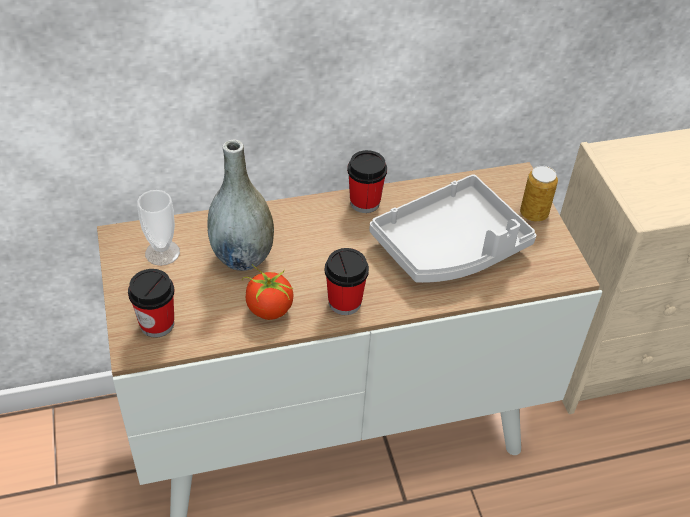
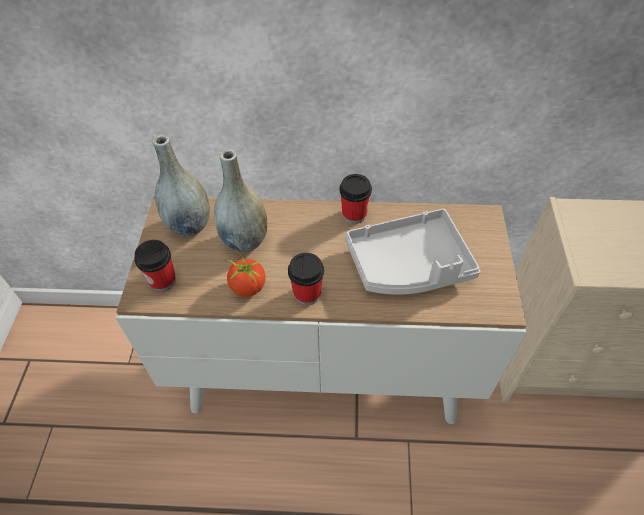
camera: 20 degrees right, 5 degrees up
cup [137,190,180,266] -> grey vase [152,135,210,237]
can [520,166,558,222] -> none

